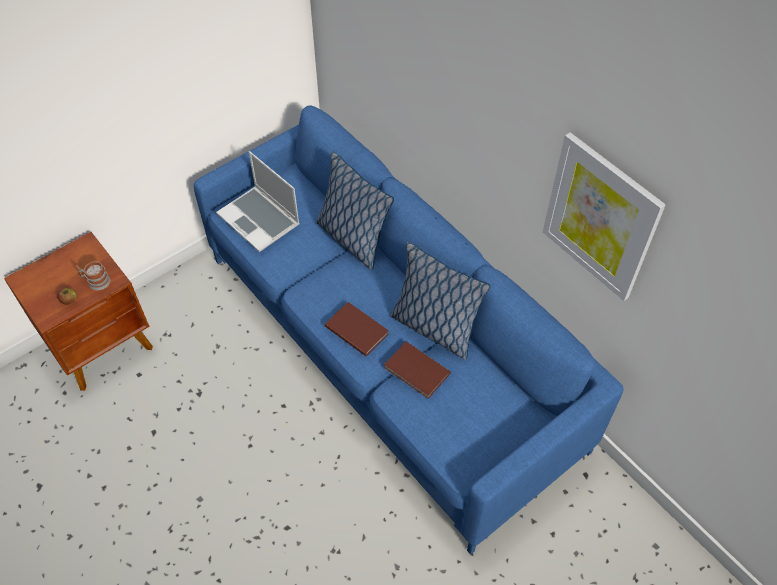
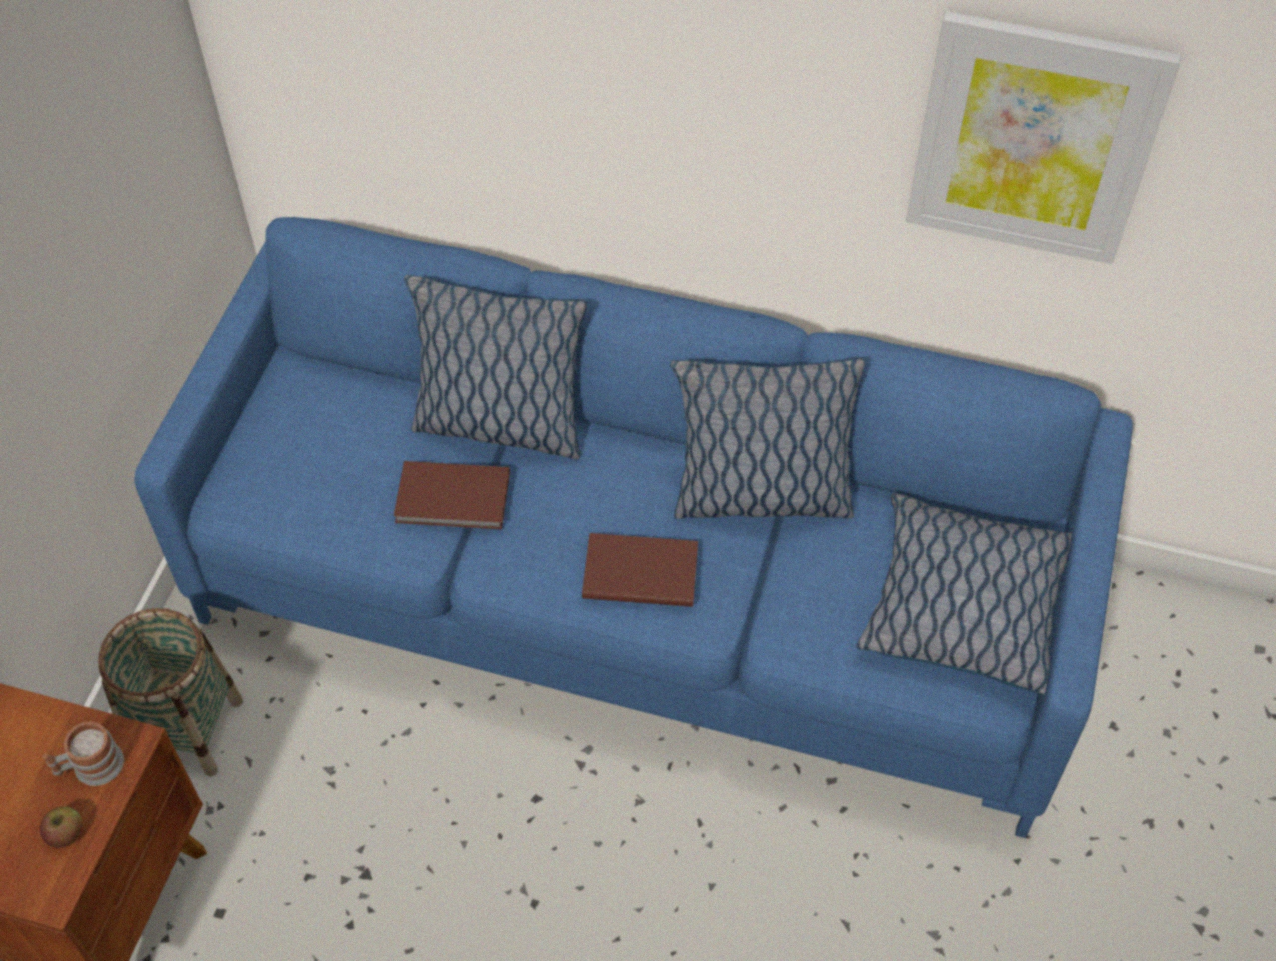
camera: 35 degrees left, 0 degrees up
laptop [216,151,300,252] -> none
brown book [384,341,451,399] -> brown book moved to [394,461,510,529]
none -> basket [98,608,243,777]
none -> pillow [857,493,1072,695]

